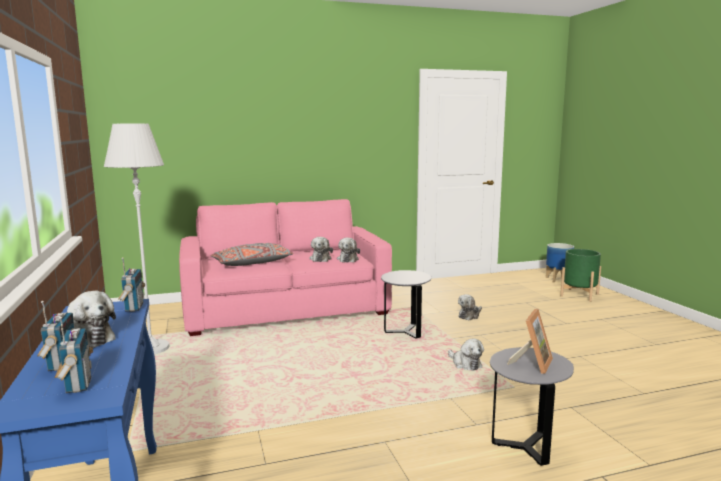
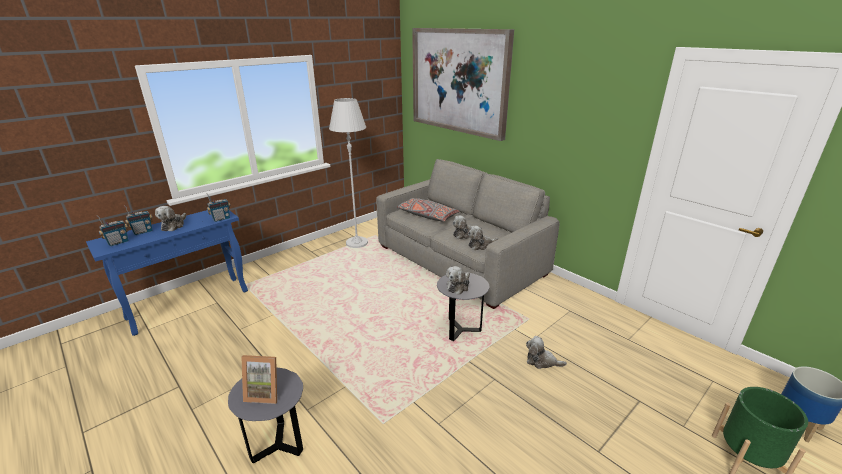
camera: 65 degrees right, 15 degrees up
pink sofa [179,199,392,336] -> grey sofa [376,159,559,309]
plush toy [448,339,484,371] -> plush toy moved to [446,266,470,295]
none -> picture [412,28,514,141]

